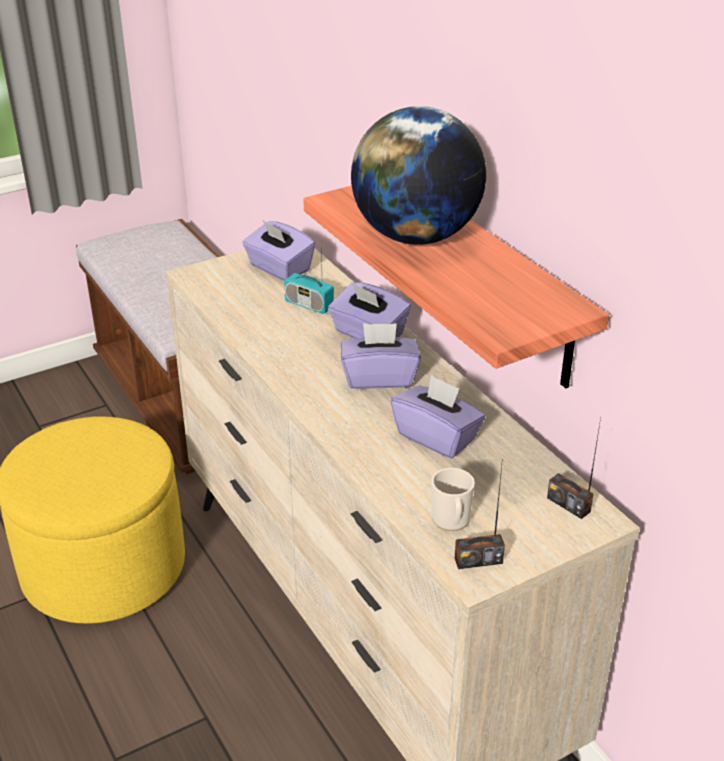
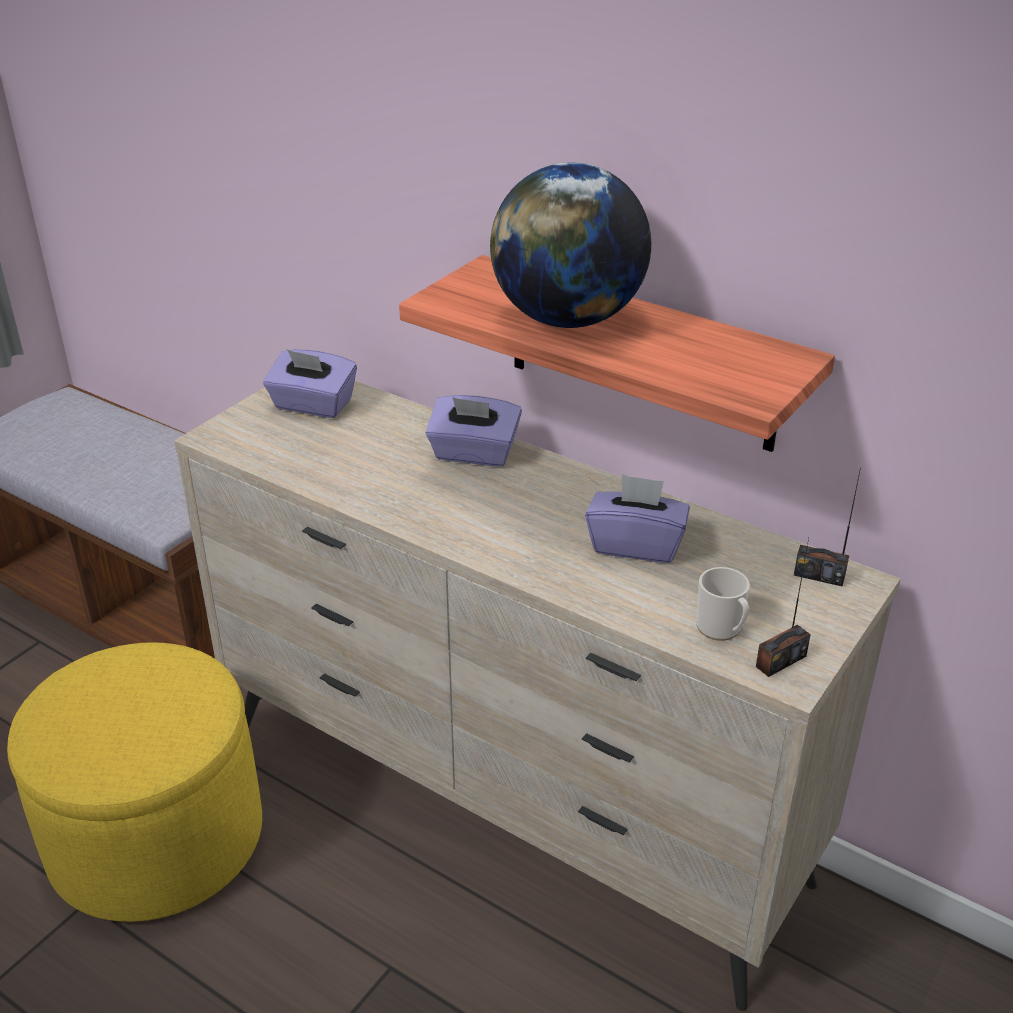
camera: 25 degrees left, 0 degrees up
radio [284,252,334,314] -> none
purple tissue box [341,323,421,389] -> none

